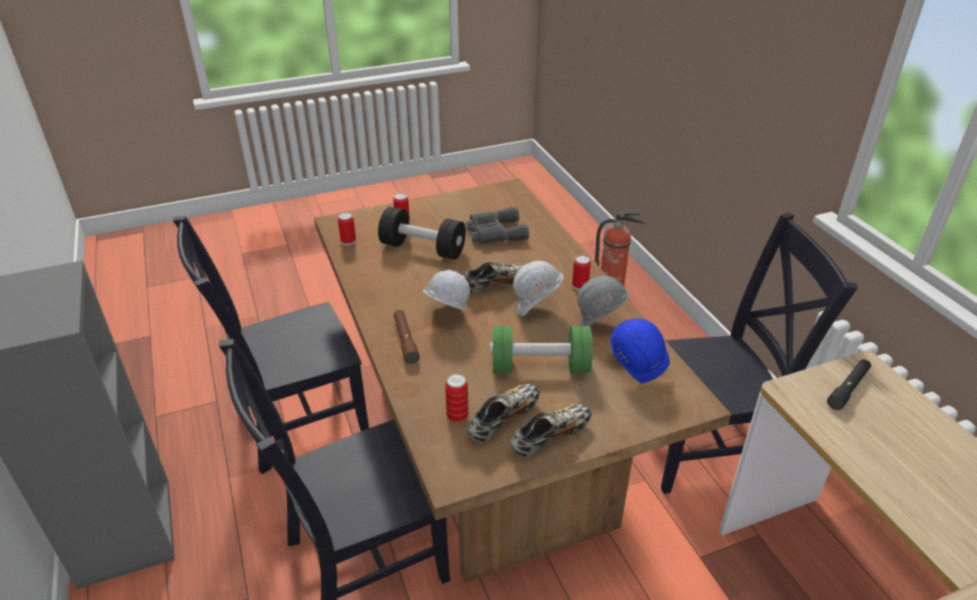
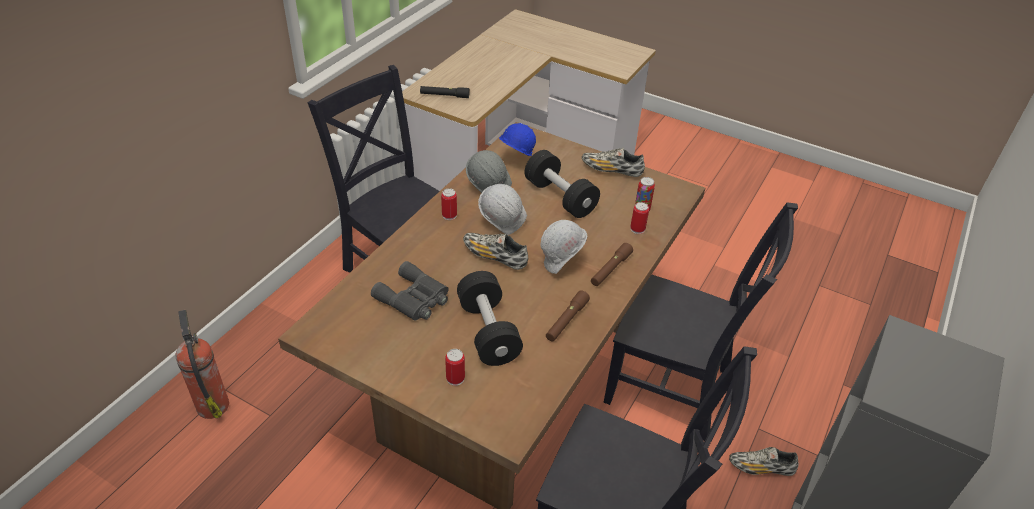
camera: 130 degrees left, 5 degrees up
can [338,213,356,245] -> can moved to [630,202,649,234]
shoe [467,384,540,443] -> shoe moved to [729,447,799,476]
green dumbbell [490,326,593,373] -> black dumbbell [525,150,600,218]
none -> brown flashlight [546,290,590,342]

